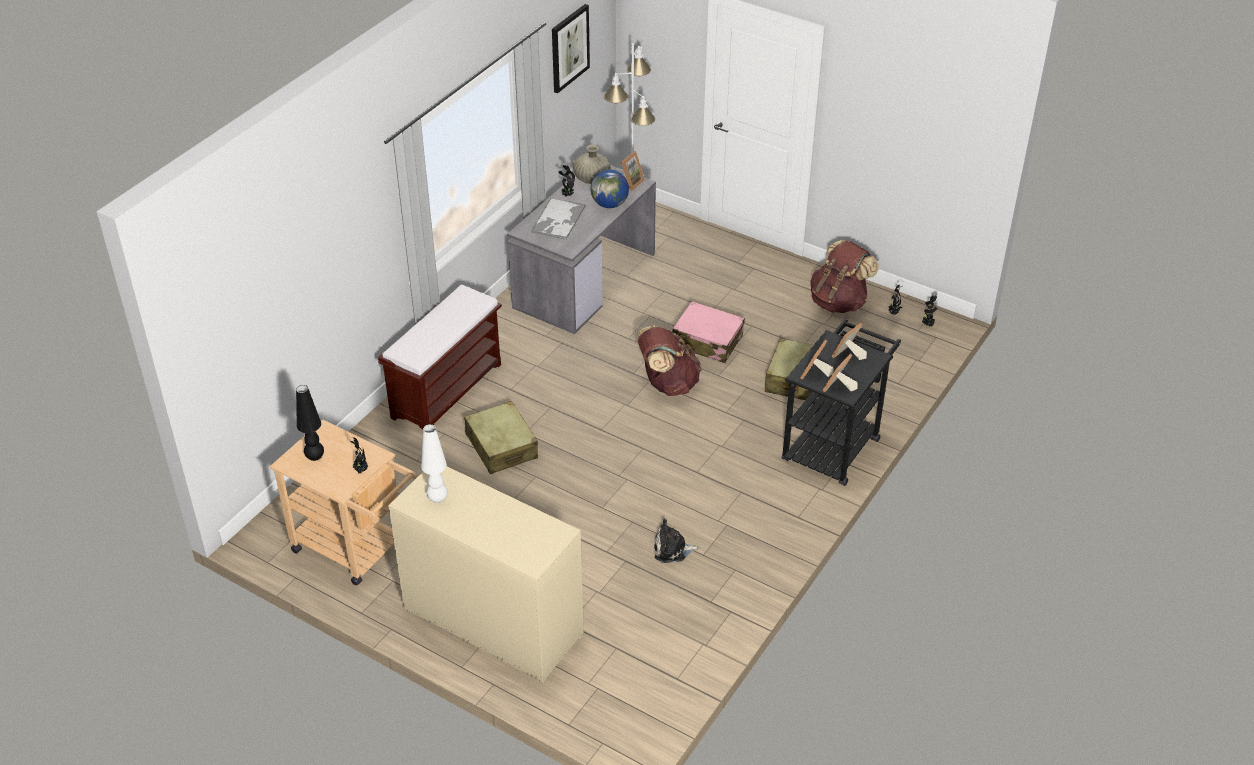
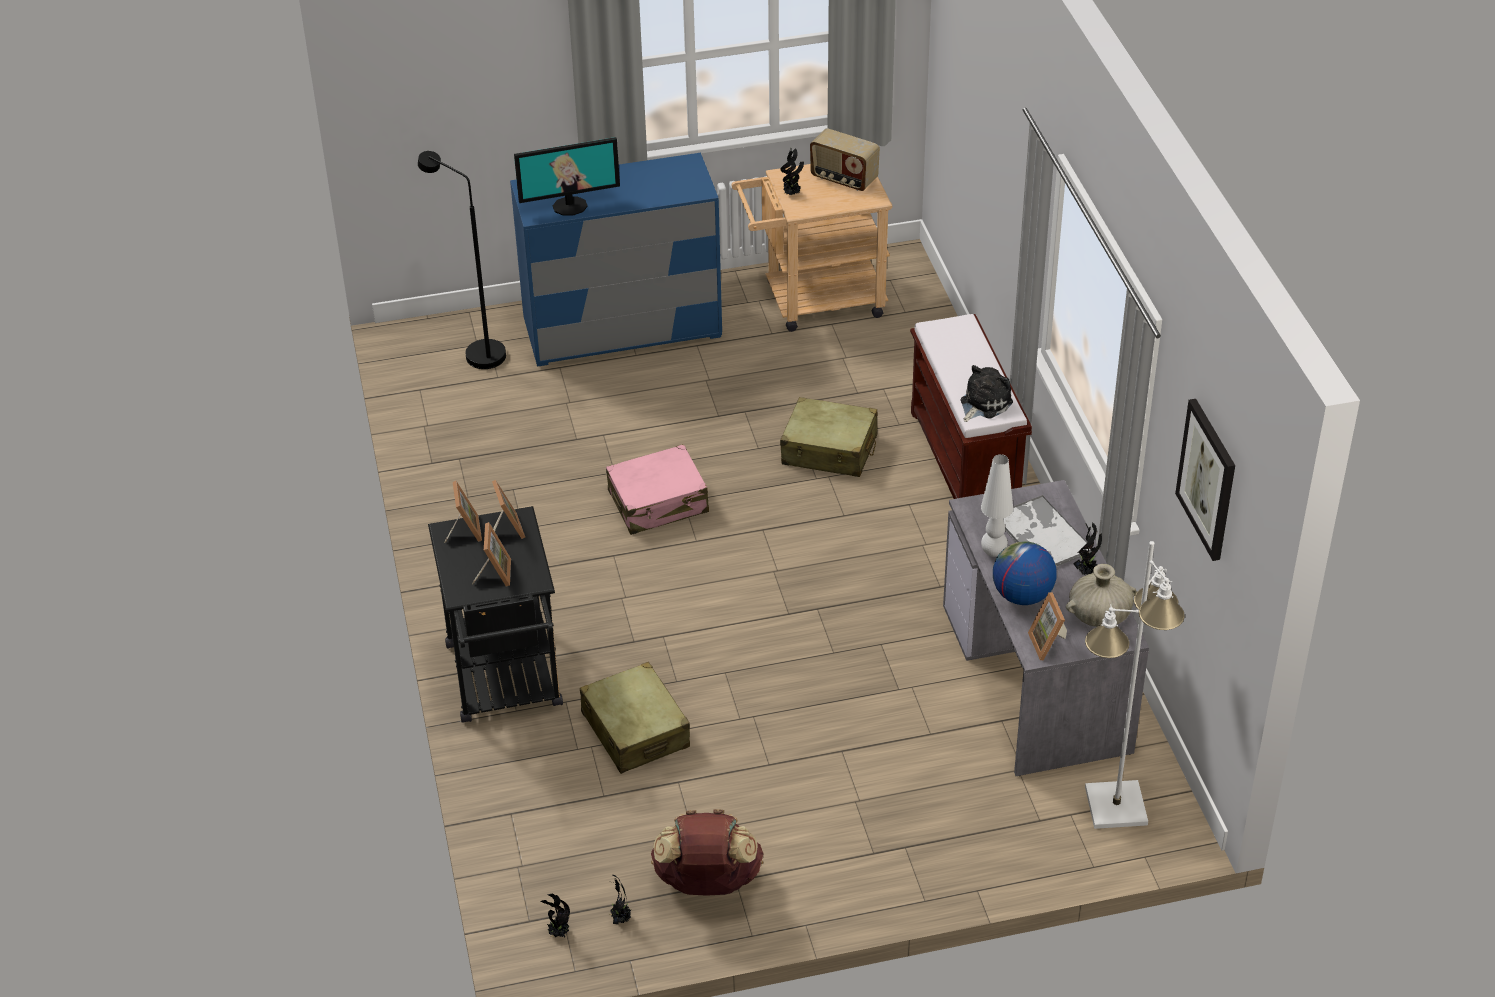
camera: 135 degrees right, 0 degrees up
black table lamp [296,385,324,461] -> radio [810,128,880,191]
beige dresser [389,466,584,683] -> blue dresser [510,153,722,367]
white table lamp [421,424,447,503] -> white table lamp moved to [981,454,1013,557]
brown backpack [637,325,702,396] -> none
plush toy [654,519,699,563] -> plush toy moved to [961,365,1013,422]
pink suitcase [672,301,745,363] -> pink suitcase moved to [606,444,709,535]
none -> black floor lamp [418,151,506,369]
none -> monitor [514,137,620,215]

